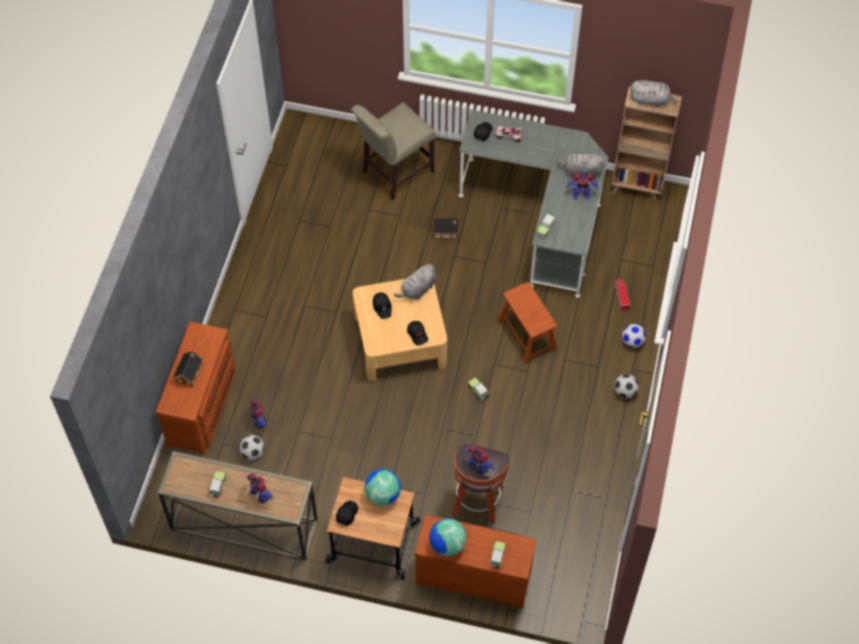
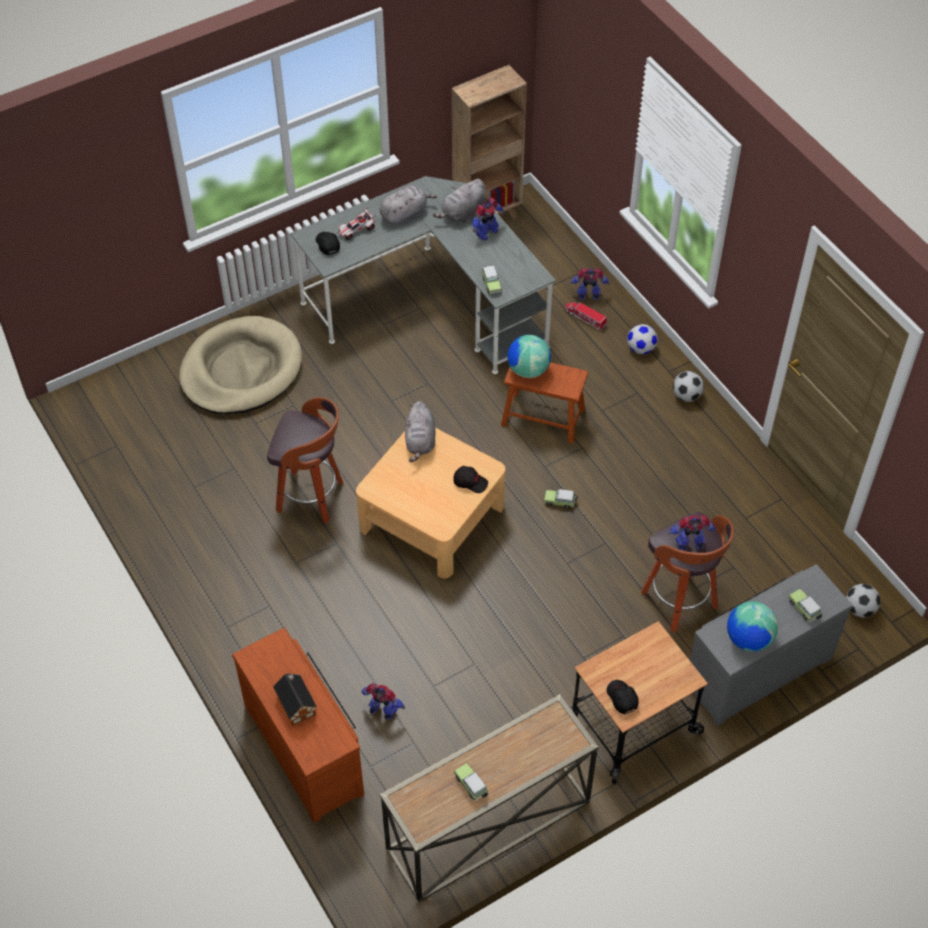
camera: 45 degrees left, 5 degrees down
football [239,435,264,460] -> football moved to [846,584,880,617]
toy robot [247,473,274,503] -> toy robot moved to [570,268,610,300]
beige chair [351,102,435,200] -> beige dog bed [179,316,302,414]
globe [365,469,401,506] -> globe moved to [507,335,551,378]
black cap [373,292,392,319] -> none
brown dresser [415,515,536,609] -> grey dresser [690,564,853,726]
toy house [434,218,459,239] -> none
grey plush toy [631,80,678,107] -> grey plush toy moved to [380,185,437,225]
none -> stool [267,397,343,523]

